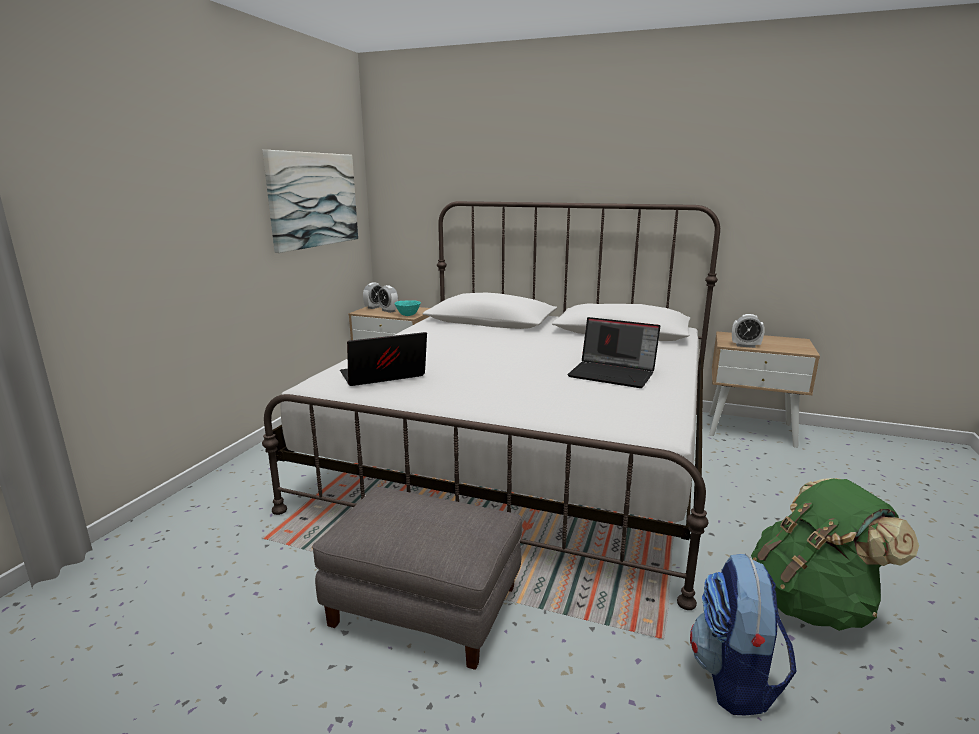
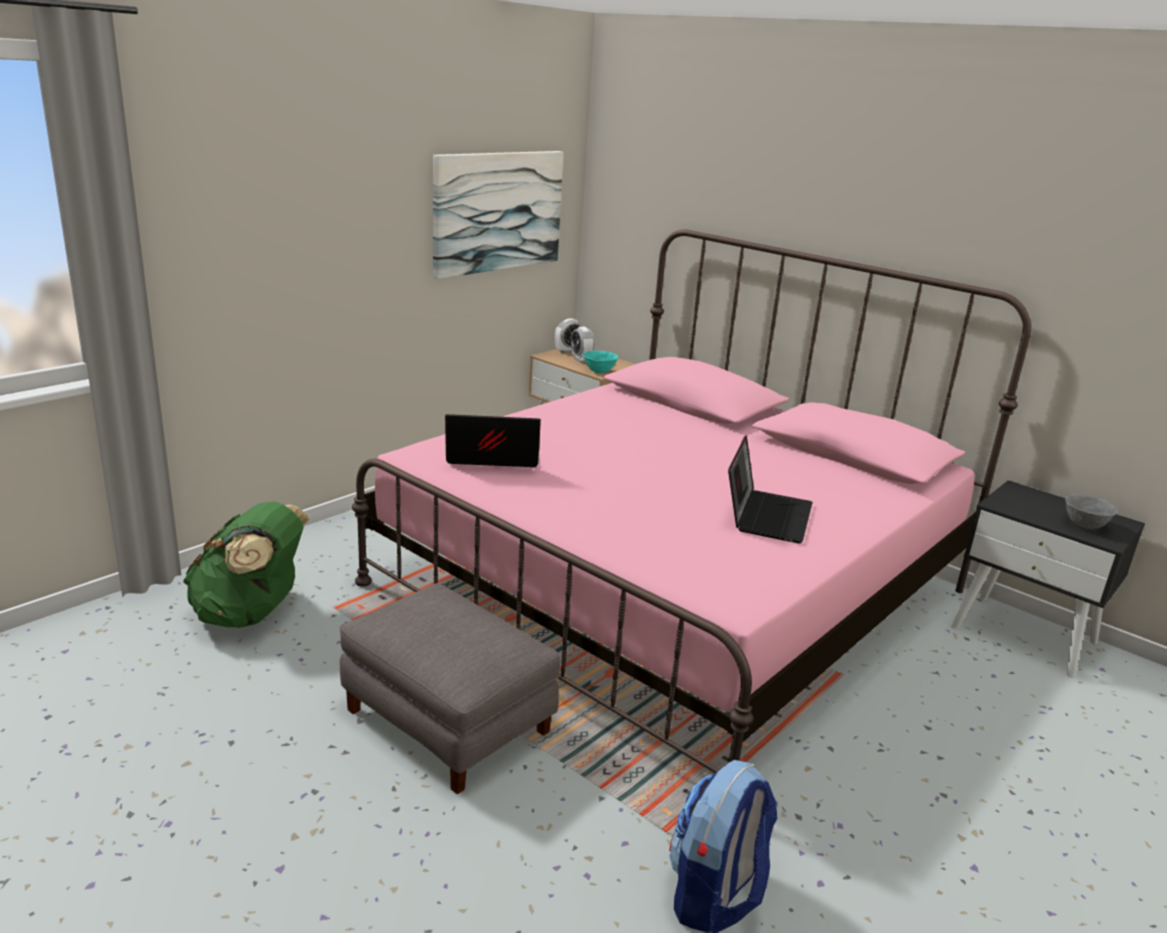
camera: 20 degrees right, 5 degrees up
white bed [262,201,720,610] -> pink bed [352,229,1031,773]
laptop [567,317,660,388] -> laptop turned 120 degrees counterclockwise [728,435,813,543]
beige nightstand [709,331,820,448] -> black nightstand [951,481,1145,678]
alarm clock [732,314,765,348] -> none
green backpack [751,478,919,631] -> green backpack moved to [183,502,310,628]
none -> grey bowl [1065,494,1118,529]

